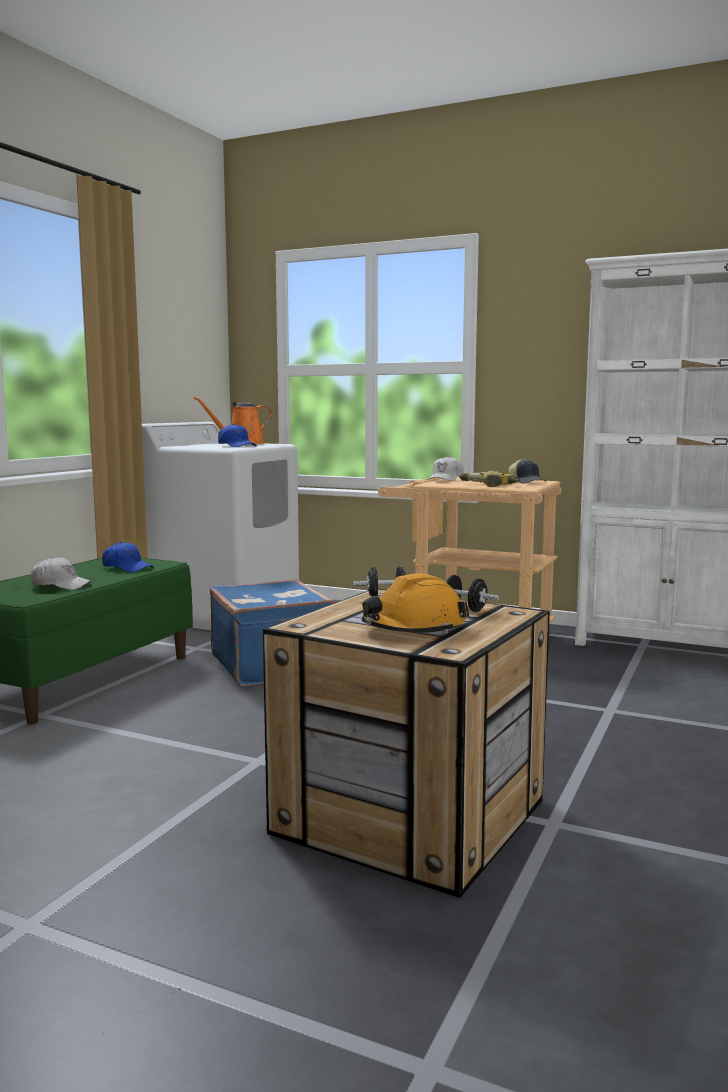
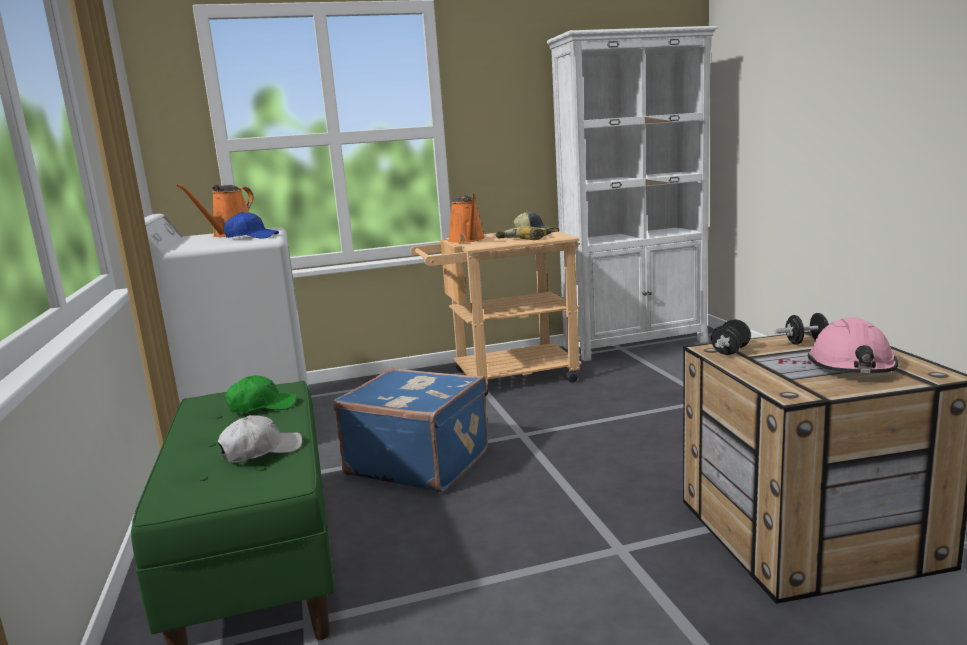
camera: 40 degrees left, 5 degrees up
blue cap [102,542,154,572] -> green cap [226,375,297,413]
orange hard hat [362,573,469,634] -> pink hard hat [808,317,898,373]
white cap [427,456,464,481] -> orange watering can [448,194,485,243]

